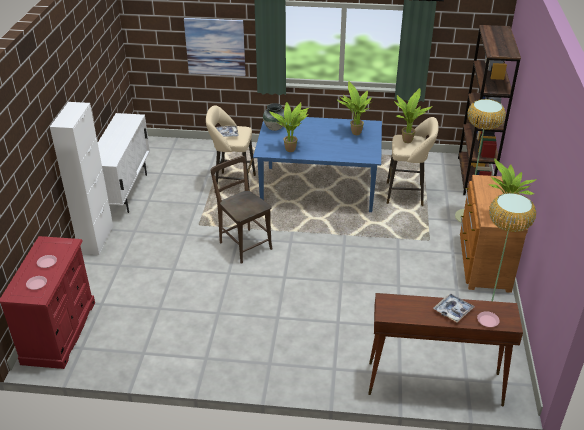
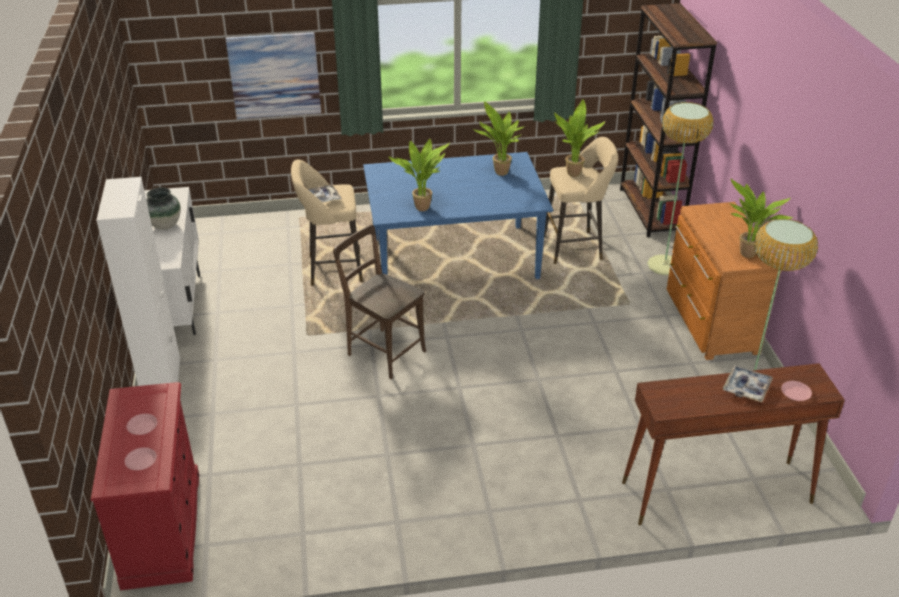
camera: 15 degrees left, 0 degrees up
vase [263,103,285,131] -> vase moved to [146,187,181,230]

